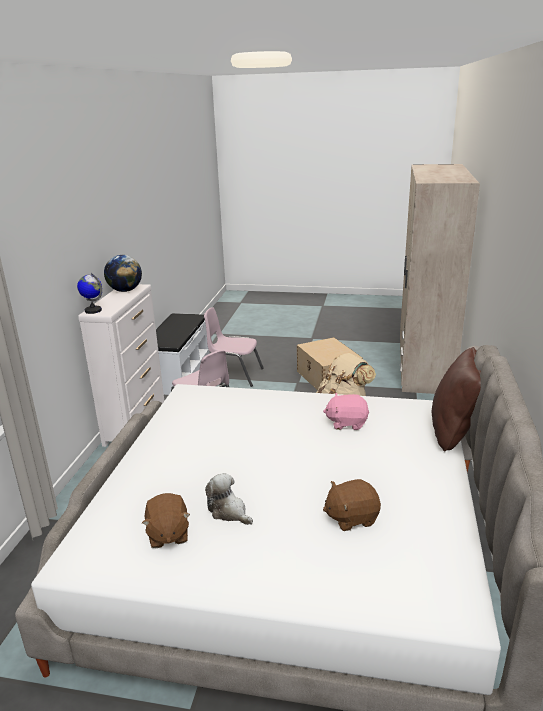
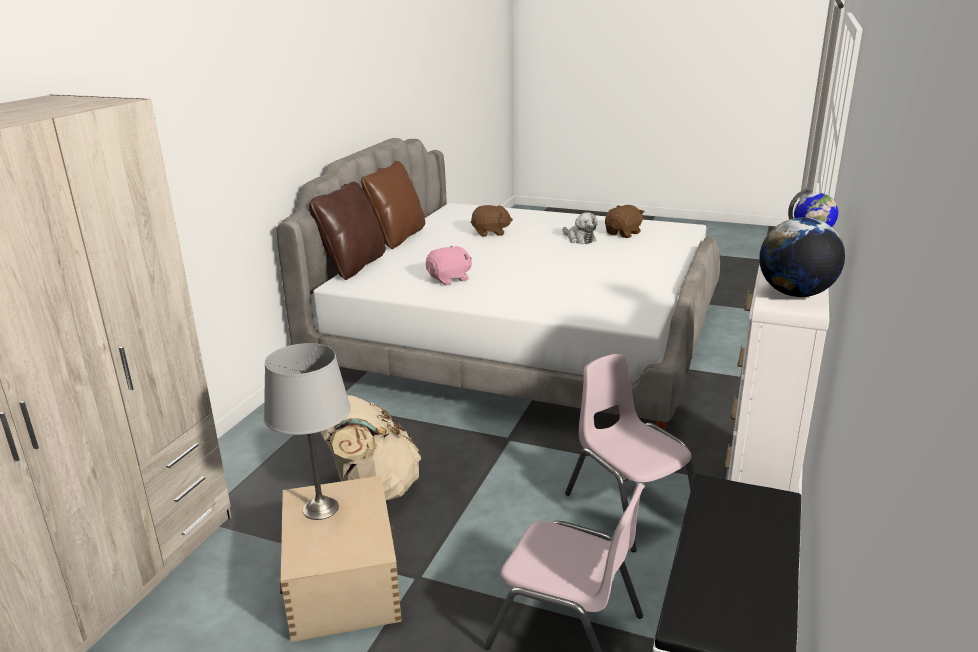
camera: 170 degrees left, 0 degrees up
brown plush toy [142,493,190,548] -> brown plush toy turned 45 degrees clockwise [605,205,645,238]
pink plush toy [323,393,369,430] -> pink plush toy turned 45 degrees counterclockwise [426,246,472,285]
none -> grey table lamp [264,343,351,520]
none -> brown pillow [361,161,425,249]

